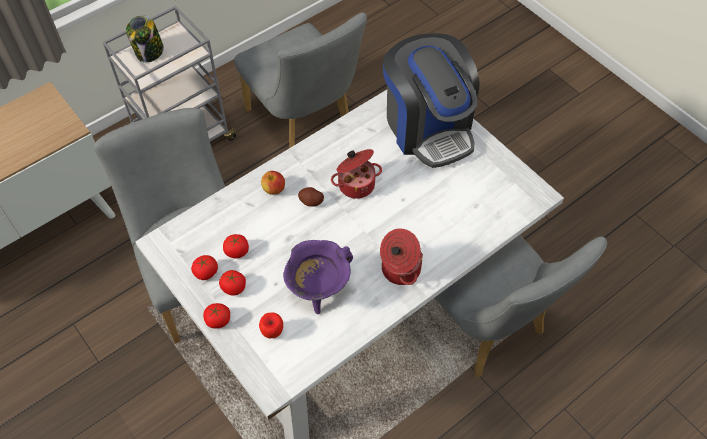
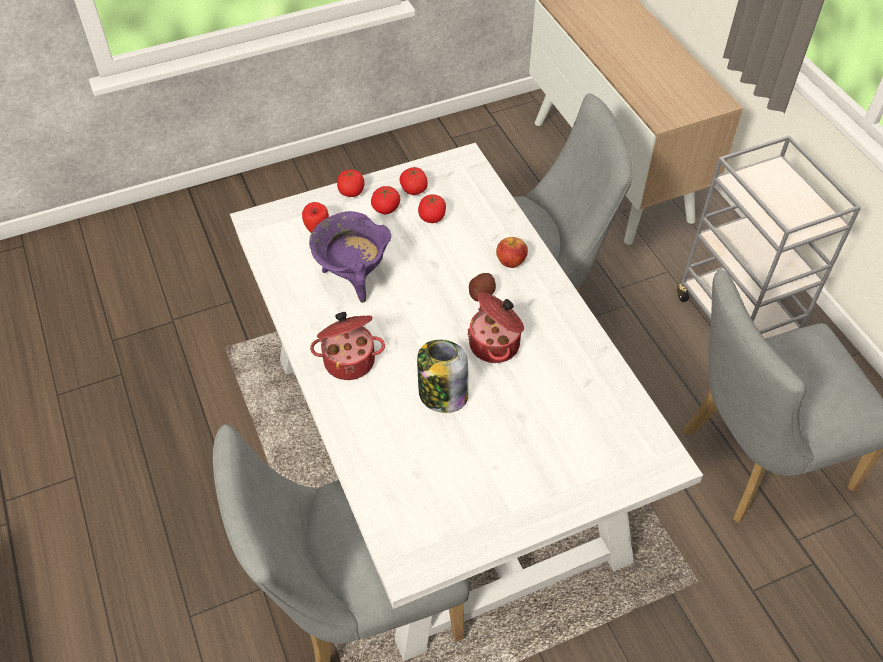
camera: 105 degrees right, 5 degrees down
jar [126,16,164,63] -> jar moved to [417,340,468,413]
coffee machine [383,33,479,168] -> none

